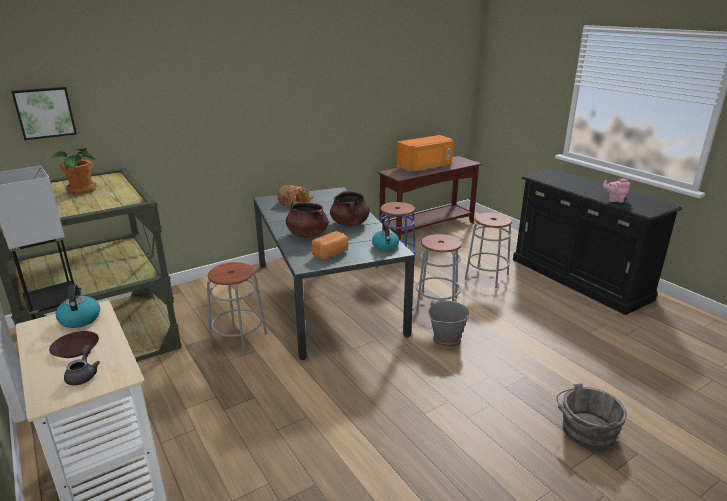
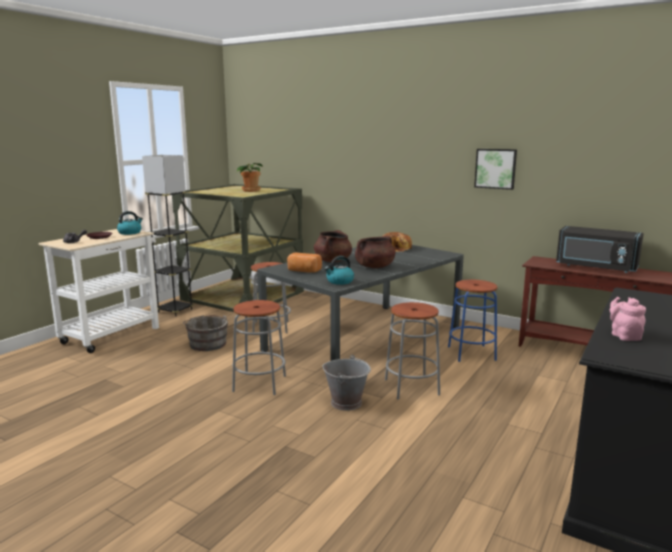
camera: 65 degrees right, 10 degrees down
picture [11,87,77,140] -> picture moved to [474,149,517,190]
orange microwave [396,135,453,172] -> black microwave [556,226,644,273]
grey stool [465,213,512,288] -> grey stool moved to [232,300,286,395]
grey bucket [557,383,627,450] -> grey bucket moved to [183,315,228,351]

